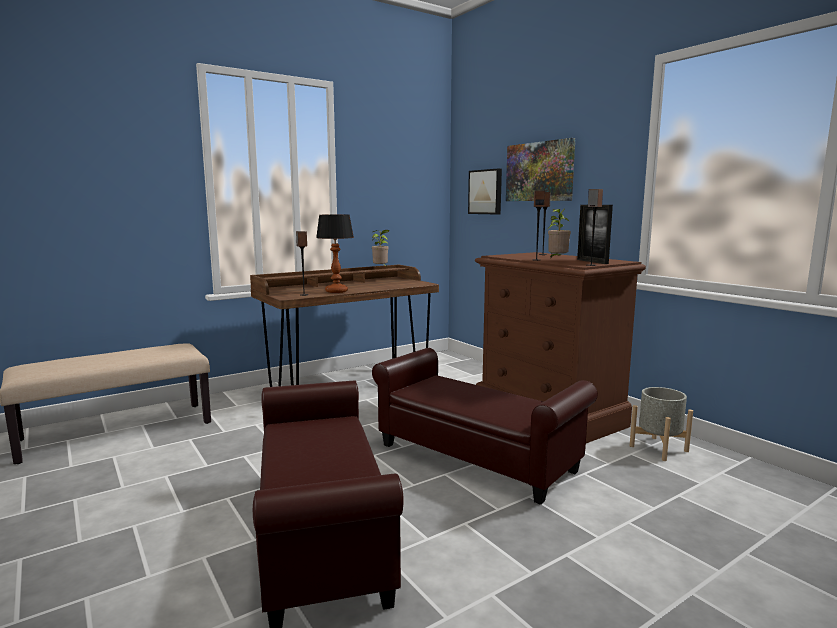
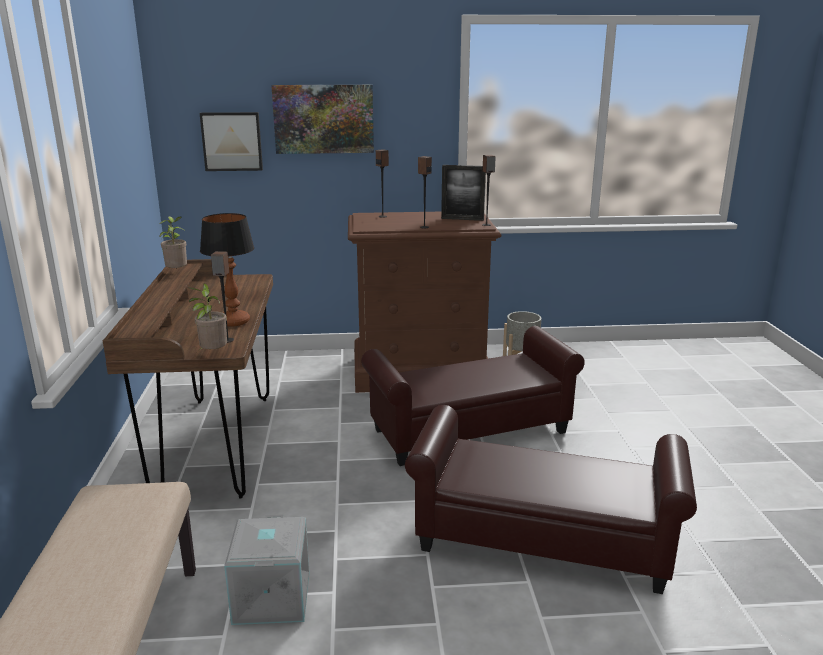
camera: 60 degrees left, 10 degrees up
potted plant [548,208,571,258] -> potted plant moved to [188,283,227,352]
none -> grey storage box [224,515,310,625]

